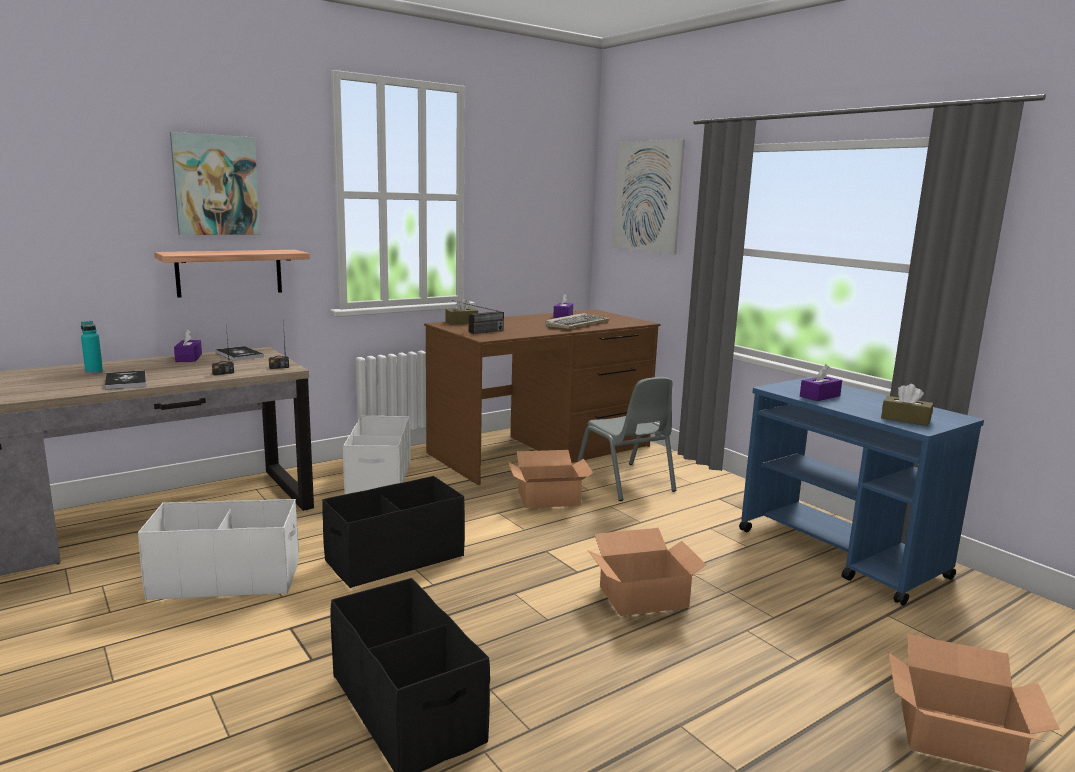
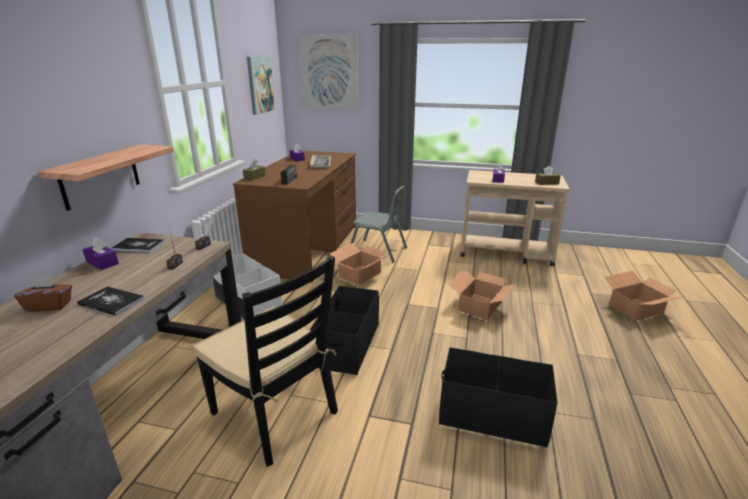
camera: 40 degrees left, 10 degrees up
turquoise bottle [81,321,103,374] -> brown tissue box [14,276,72,312]
white storage box [138,499,299,600] -> black chair [193,255,338,467]
picture [170,132,261,235] -> picture moved to [247,56,275,115]
blue cart [739,377,984,606] -> beige cart [460,170,570,267]

